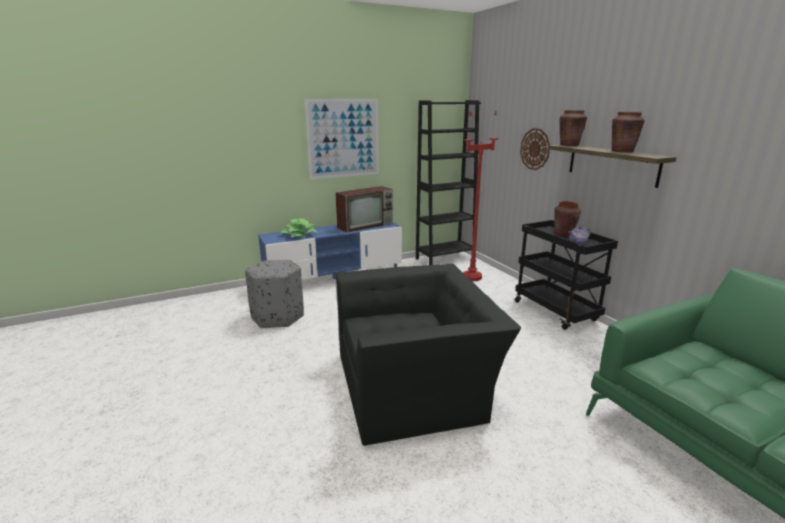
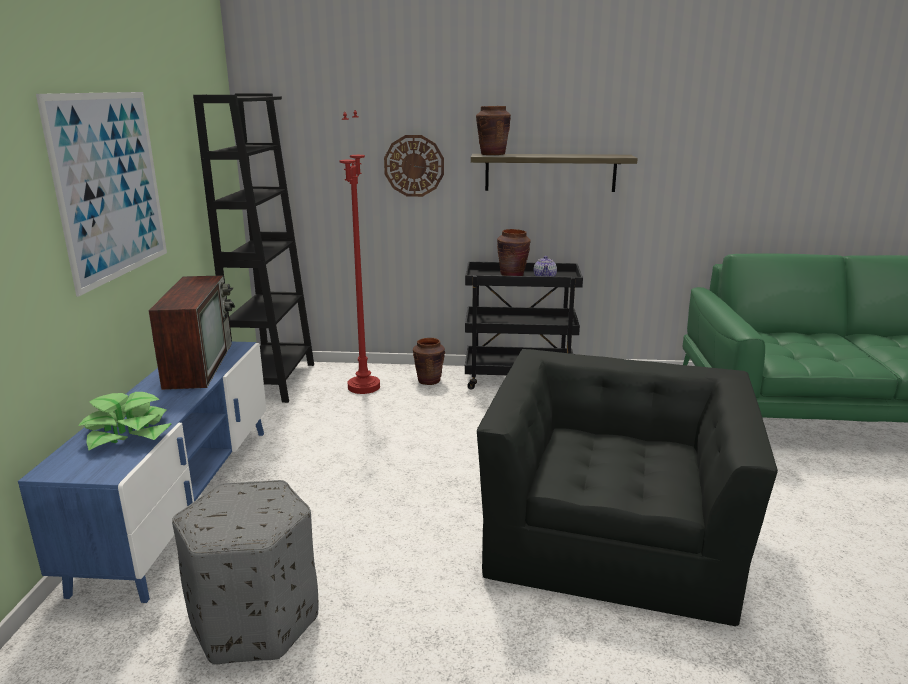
camera: 60 degrees left, 0 degrees up
brown vase [612,112,645,153] -> brown vase moved to [413,338,445,385]

